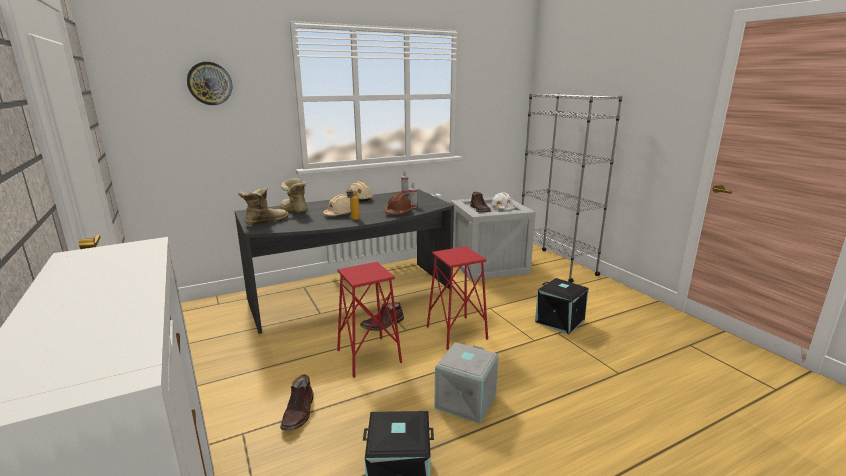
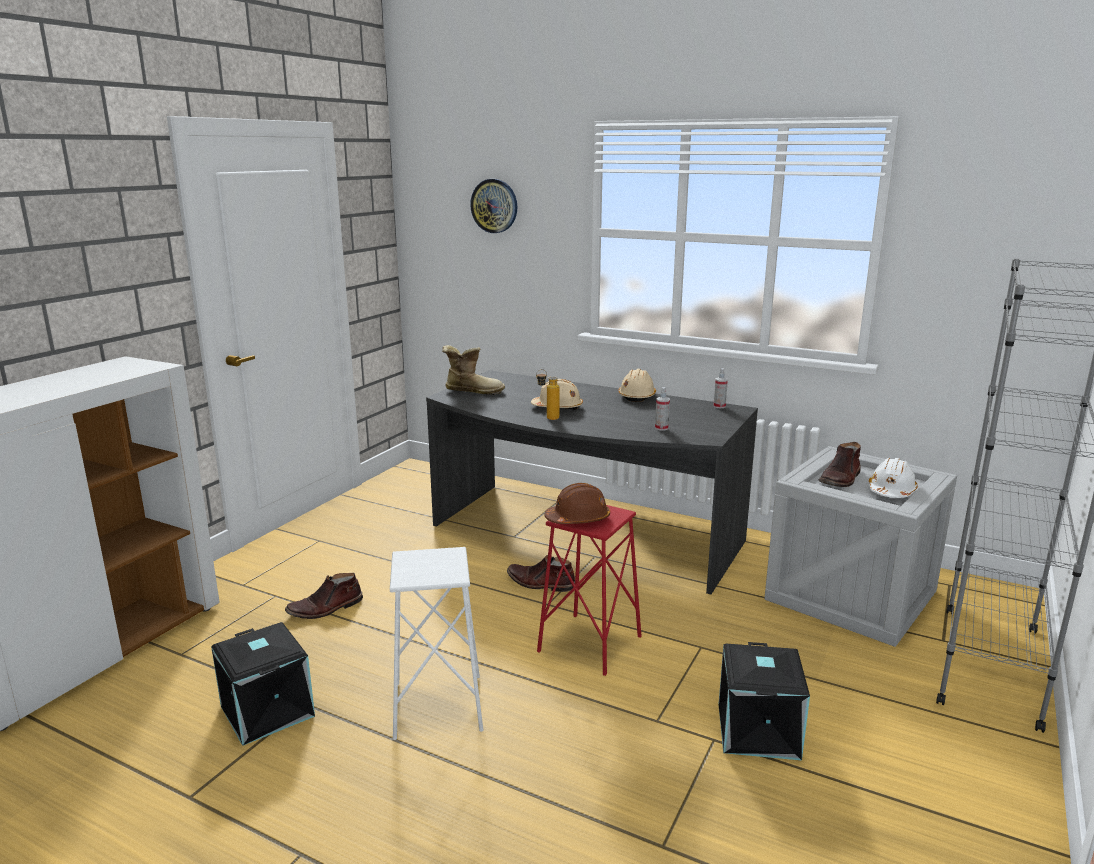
camera: 55 degrees right, 0 degrees up
boot [280,178,308,213] -> none
red stool [337,262,402,378] -> none
brown hard hat [385,193,412,214] -> brown hard hat moved to [544,483,610,524]
grey storage box [435,342,499,424] -> white stool [390,547,483,740]

